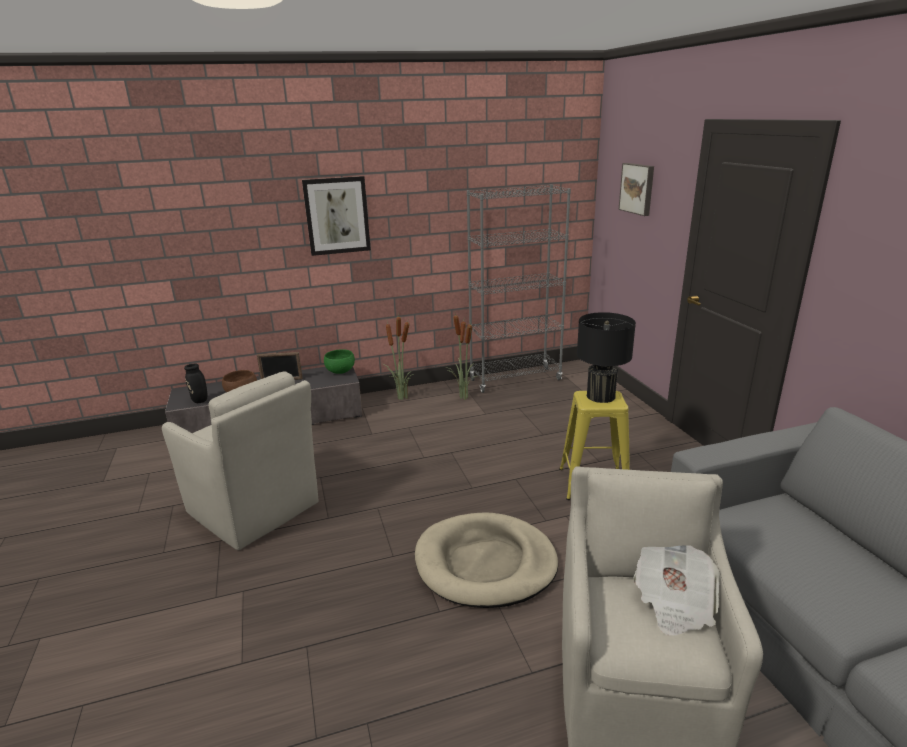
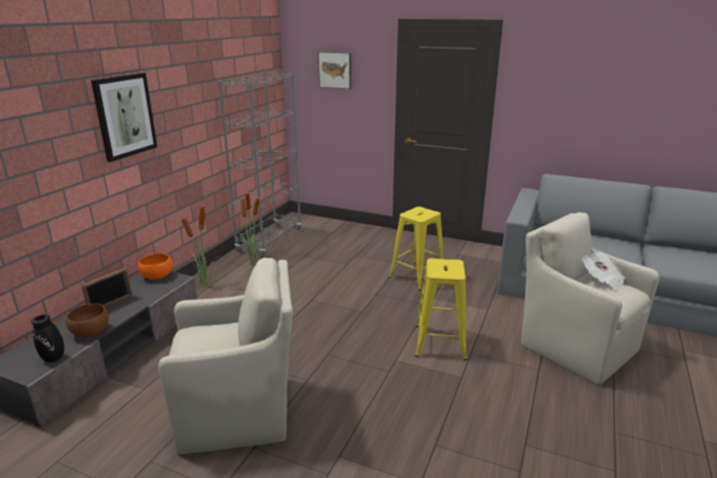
camera: 50 degrees left, 0 degrees up
green bowl [324,349,355,374] -> orange bowl [138,253,173,280]
beige dog bed [415,512,558,608] -> yellow stool [415,258,467,360]
black table lamp [577,312,636,403] -> none

